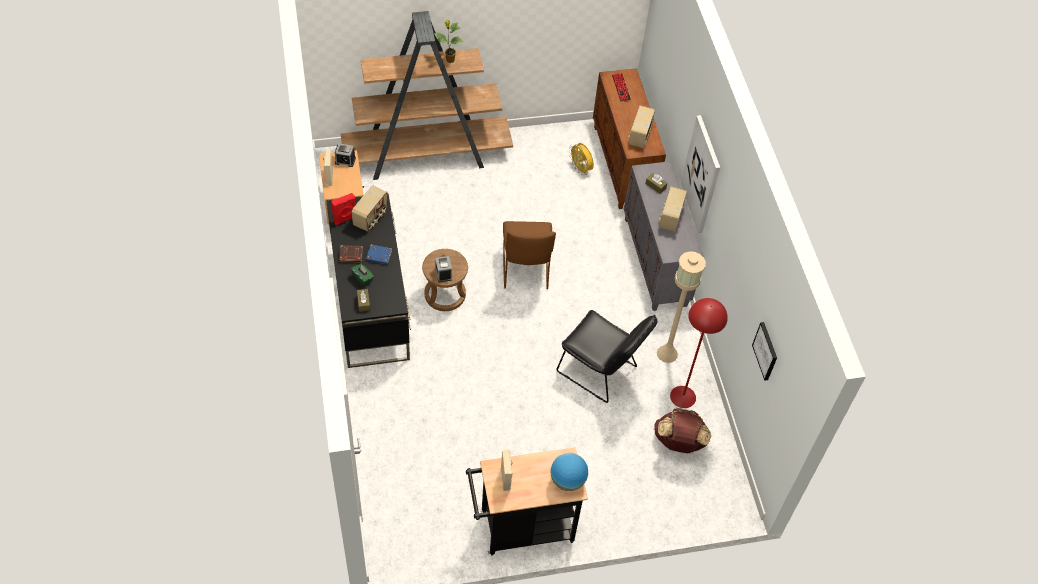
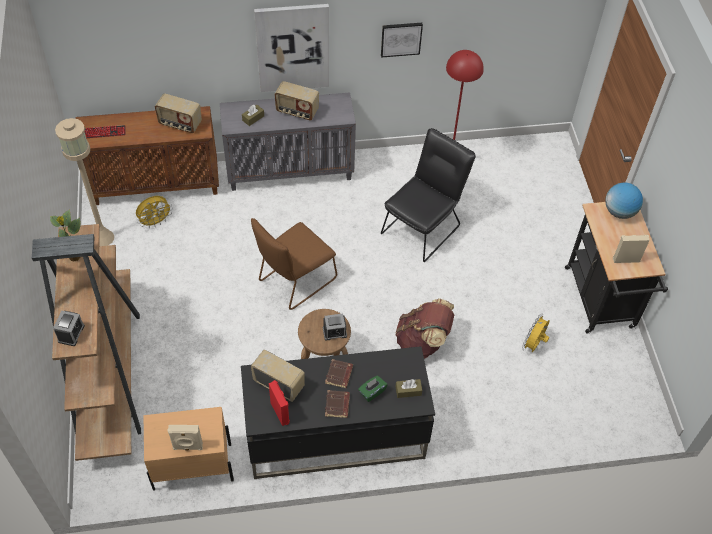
camera: 85 degrees left, 0 degrees up
alarm clock [335,143,356,167] -> alarm clock moved to [53,311,85,346]
blue book [366,245,392,264] -> brown book [325,359,353,388]
brown chair [503,221,556,289] -> brown chair turned 135 degrees clockwise [251,218,337,310]
brown backpack [654,408,711,453] -> brown backpack moved to [395,299,454,359]
beige floor lamp [657,251,706,363] -> beige floor lamp moved to [55,118,114,246]
picture [752,322,777,381] -> picture moved to [381,23,423,58]
none -> yellow fan [522,314,550,352]

